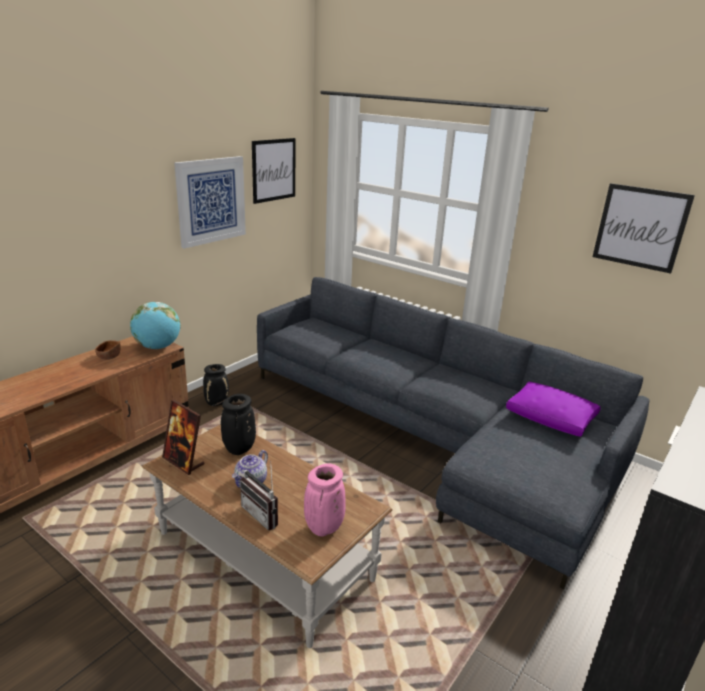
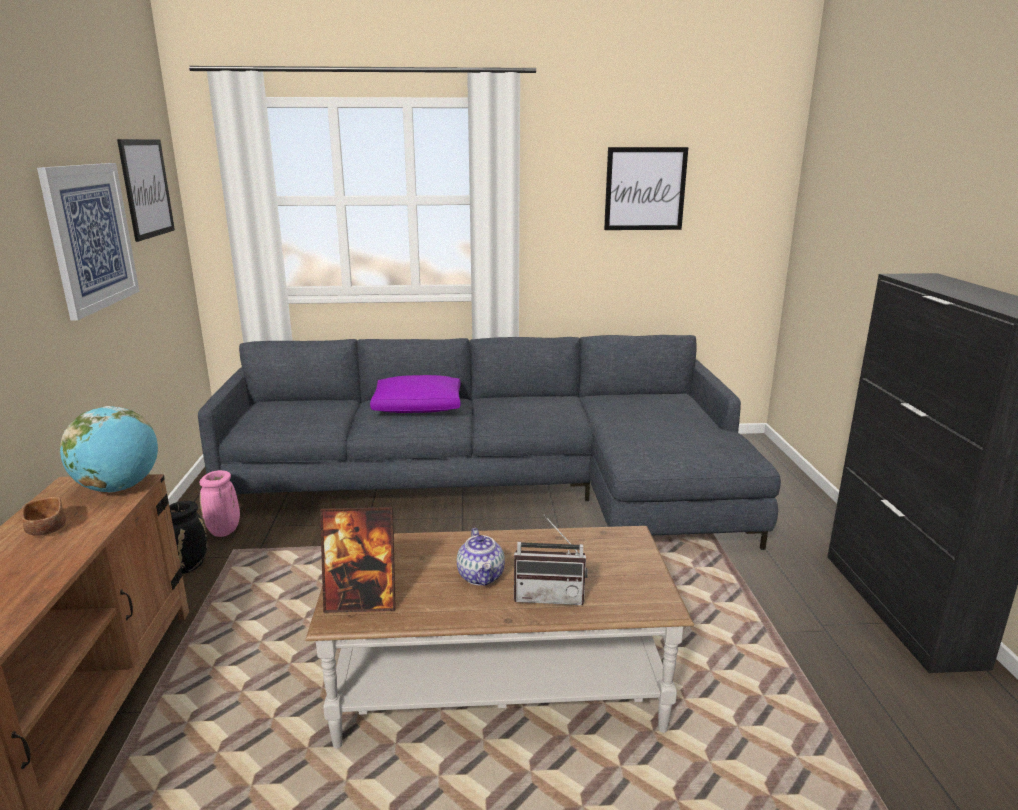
camera: 40 degrees left, 5 degrees down
black vase [221,394,256,455] -> none
pink vase [304,464,346,537] -> pink vase moved to [199,470,240,537]
purple pillow [506,382,600,437] -> purple pillow moved to [370,375,461,413]

